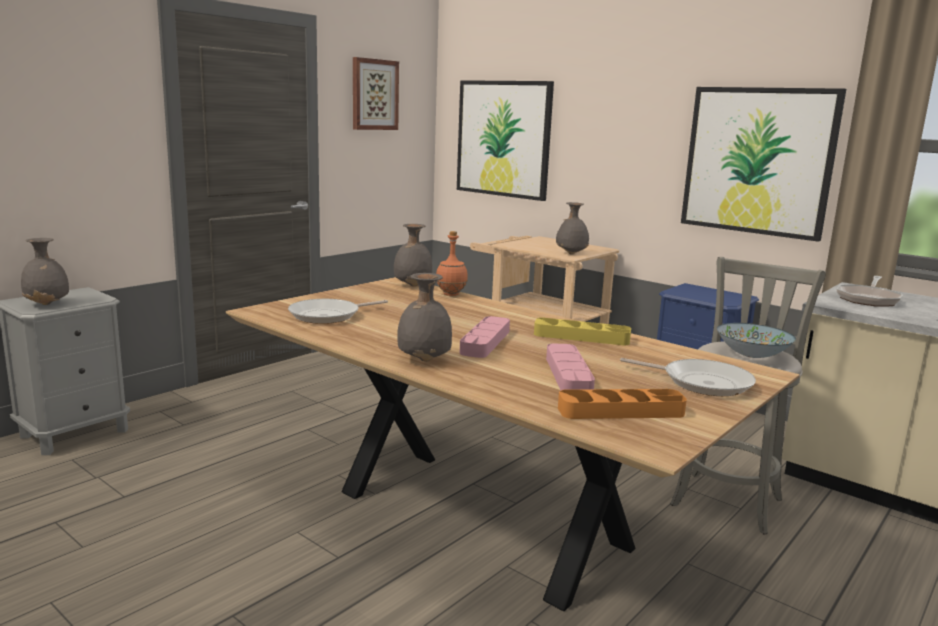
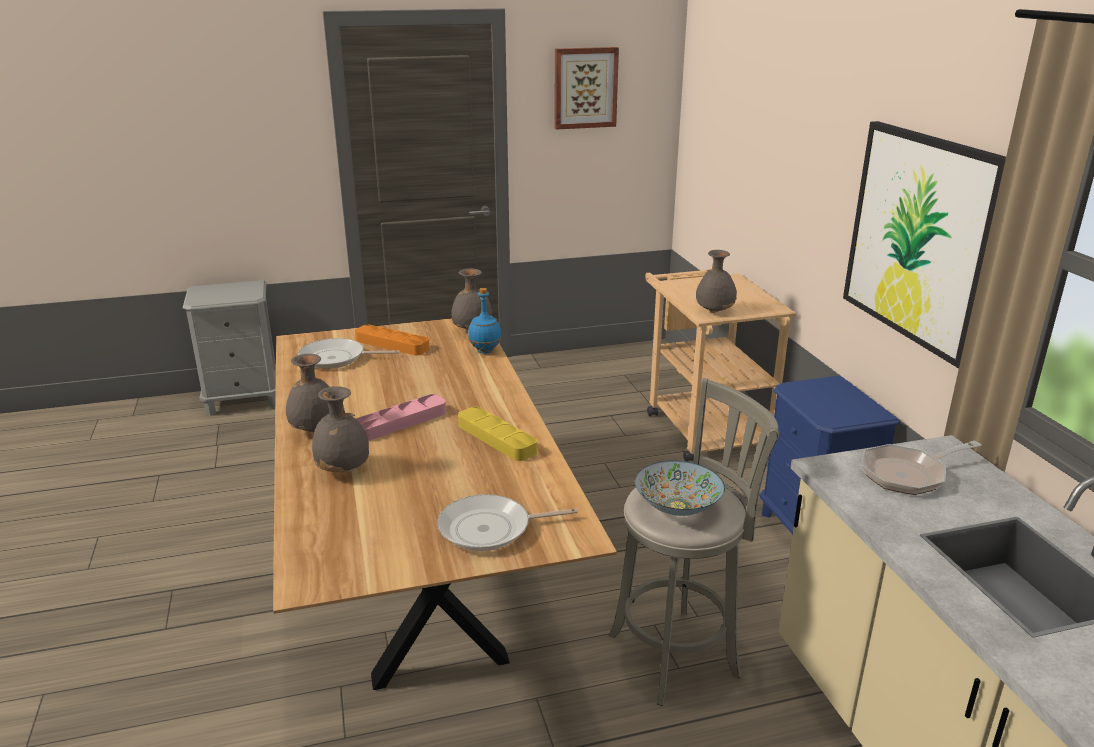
camera: 35 degrees right, 10 degrees up
grey vase [21,238,69,305] -> grey vase moved to [312,386,369,472]
orange bottle [436,231,468,296] -> blue bottle [468,288,502,354]
picture [457,80,554,201] -> none
pink tray [546,344,595,391] -> none
orange tray [558,389,687,419] -> orange tray moved to [355,325,429,355]
frying pan [620,358,756,396] -> frying pan turned 105 degrees clockwise [437,494,578,551]

